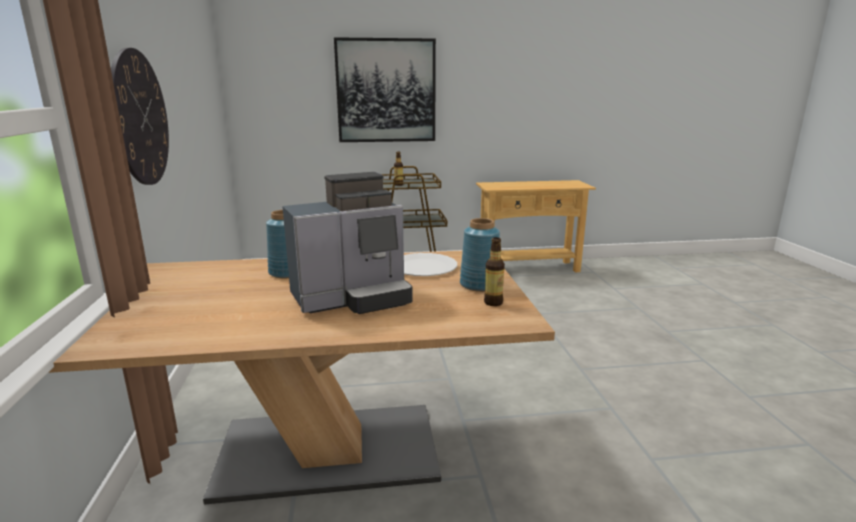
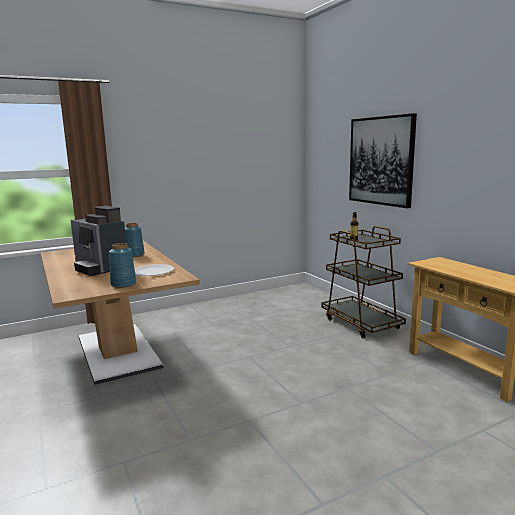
camera: 70 degrees right, 5 degrees down
wall clock [111,48,169,185] -> none
bottle [484,237,505,306] -> none

